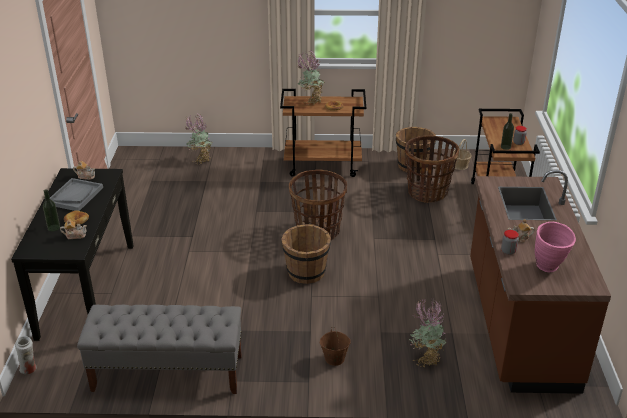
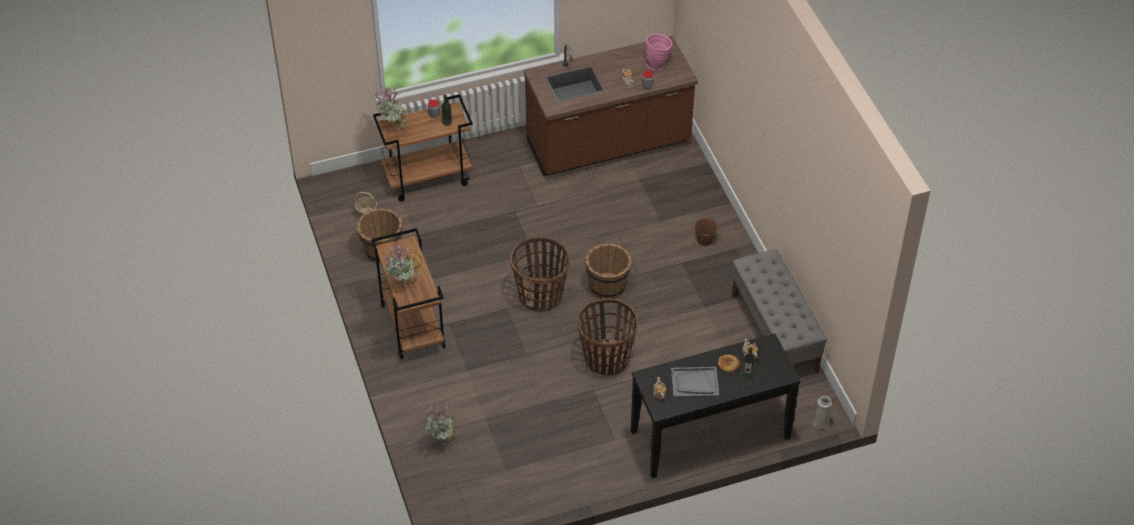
camera: 110 degrees left, 15 degrees up
basket [405,136,459,203] -> basket moved to [577,299,638,375]
potted plant [409,300,447,367] -> potted plant moved to [375,86,412,131]

